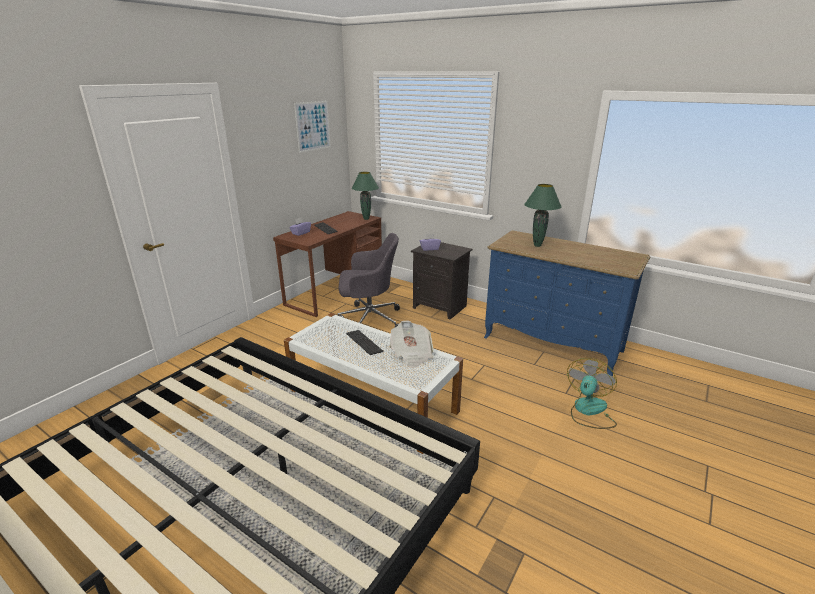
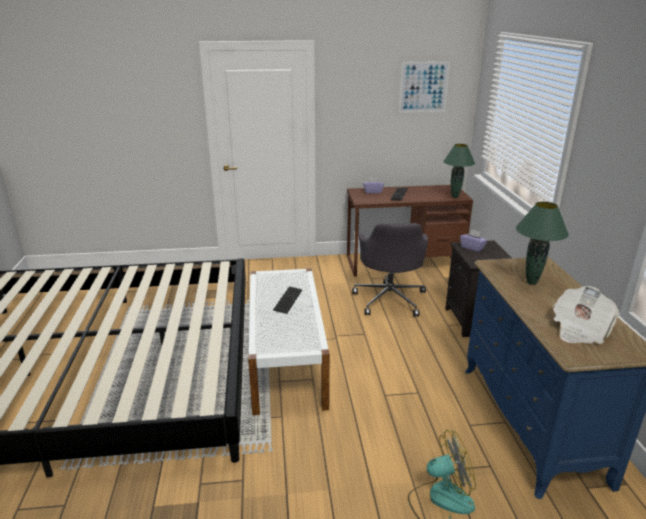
camera: 50 degrees right, 0 degrees up
grey office chair [337,233,400,327] -> grey office chair turned 45 degrees clockwise [352,223,428,316]
newspaper [390,320,434,368] -> newspaper moved to [552,286,619,344]

